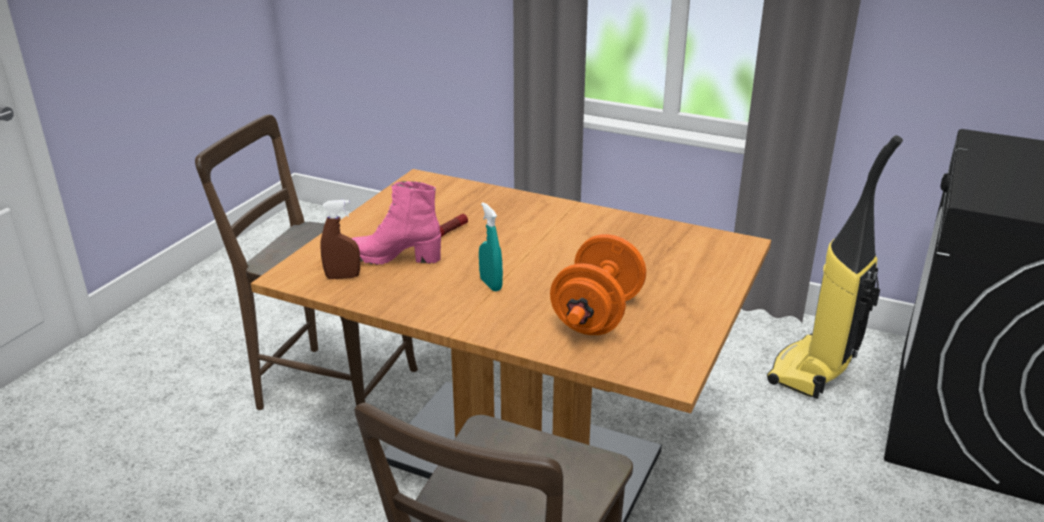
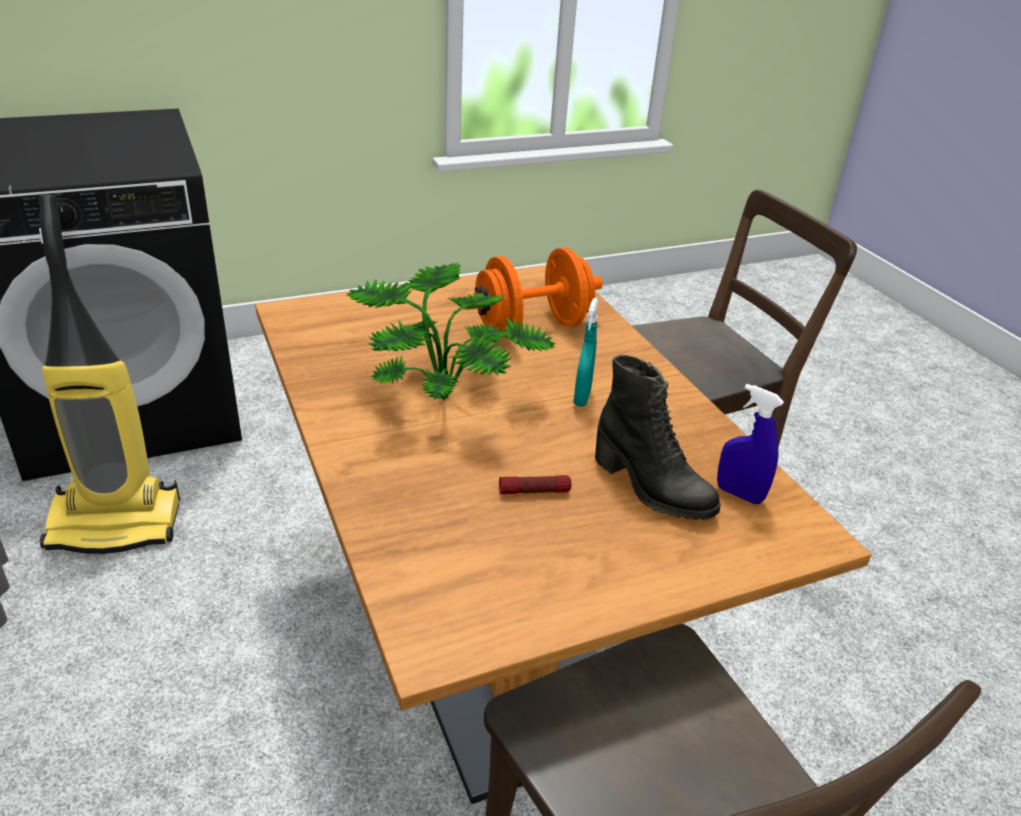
camera: 140 degrees left, 5 degrees up
brown spray bottle [320,200,360,279] -> blue spray bottle [717,384,784,504]
pink boot [351,181,441,265] -> black boot [595,355,721,520]
none -> potted plant [346,262,556,400]

